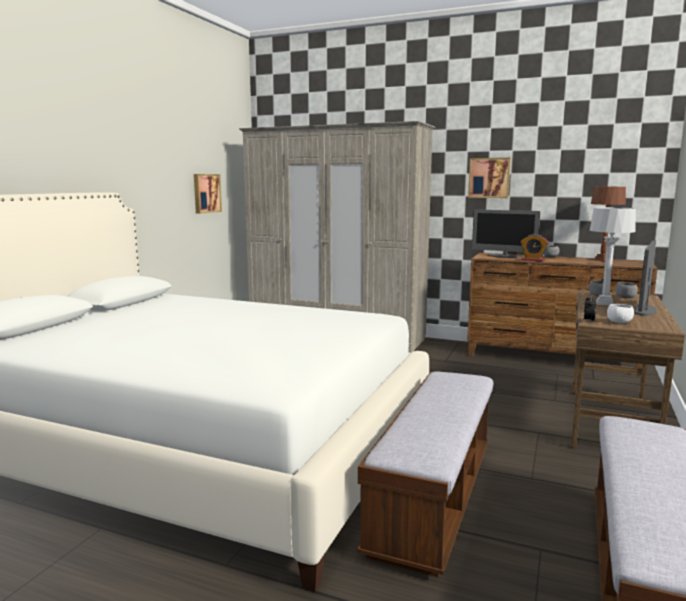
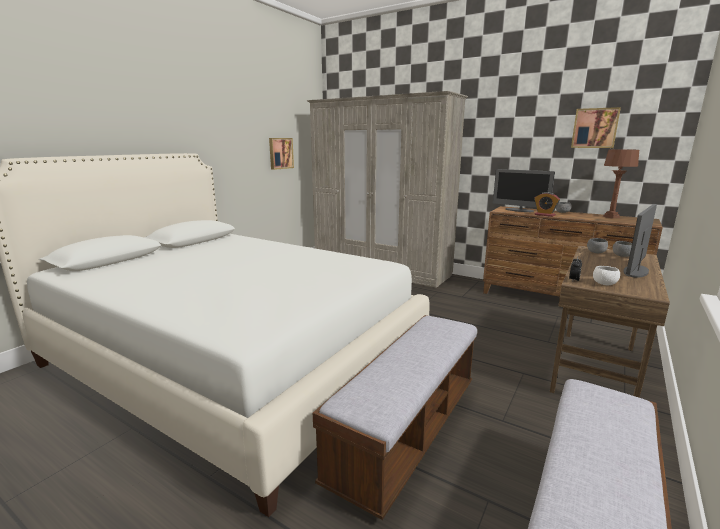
camera: 10 degrees right, 5 degrees up
picture [468,158,511,198] -> picture moved to [571,107,621,148]
grey table lamp [590,207,636,306] -> none

